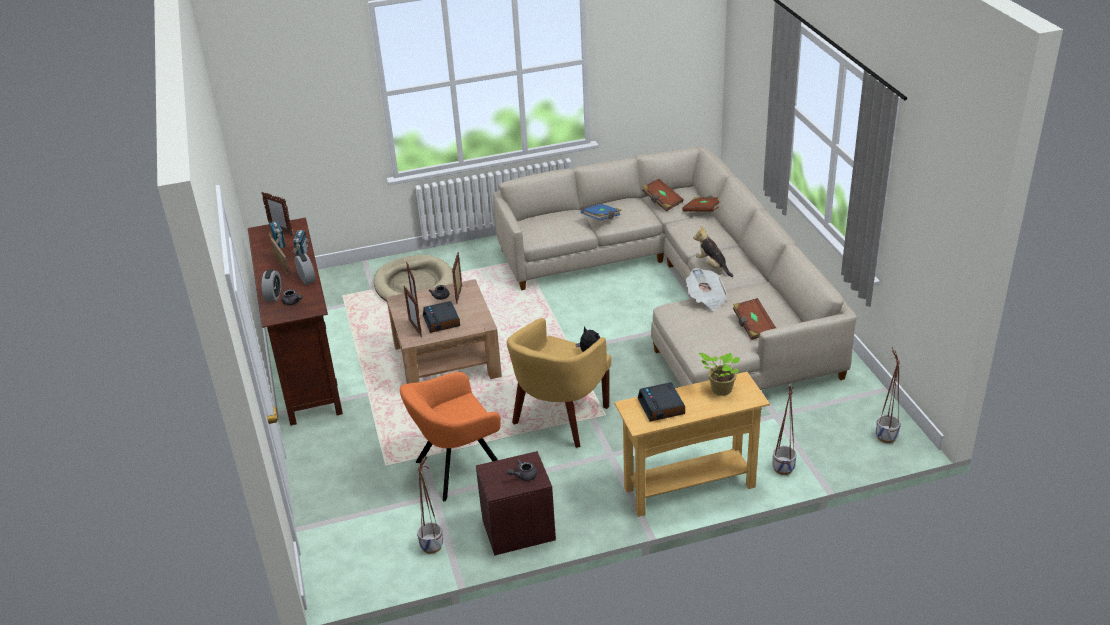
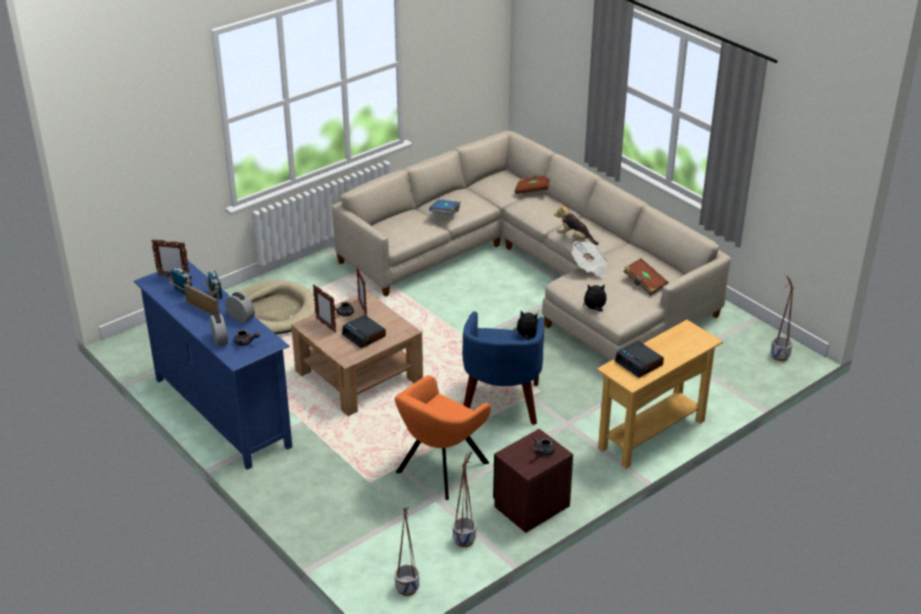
camera: 25 degrees left, 0 degrees up
brown tv stand [248,218,343,425] -> blue tv stand [133,260,292,470]
picture frame [403,286,422,337] -> none
yellow armchair [507,318,611,448] -> blue armchair [462,311,545,425]
brown book [642,179,684,211] -> none
potted plant [699,353,740,396] -> none
planter [772,386,796,475] -> planter moved to [395,507,419,596]
none -> plush toy [583,284,607,312]

